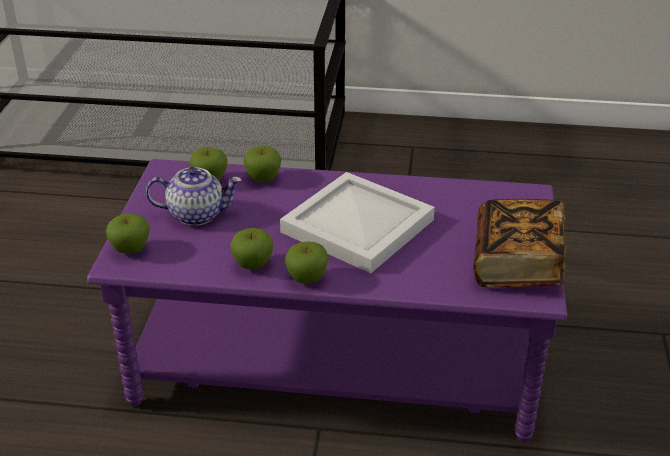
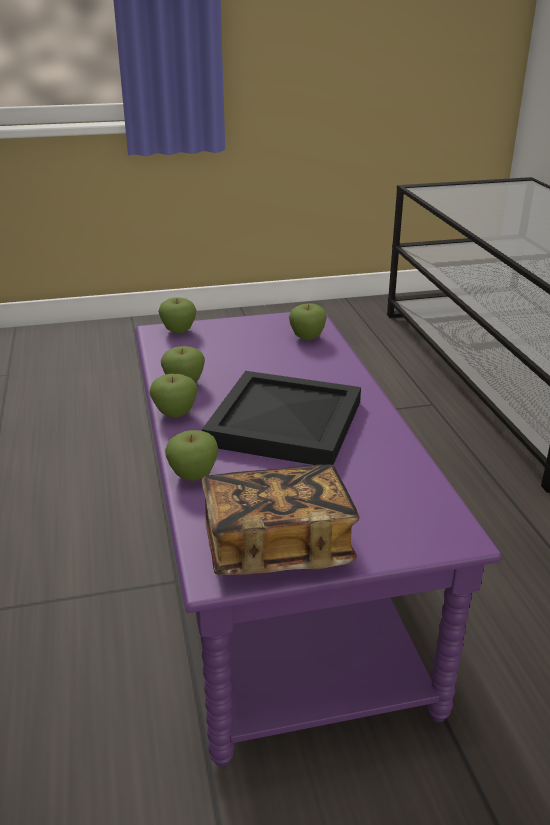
camera: 70 degrees right, 5 degrees down
teapot [146,167,242,226] -> none
apple [243,146,281,182] -> apple moved to [165,430,218,481]
white tray [280,172,435,273] -> black tray [202,371,361,465]

